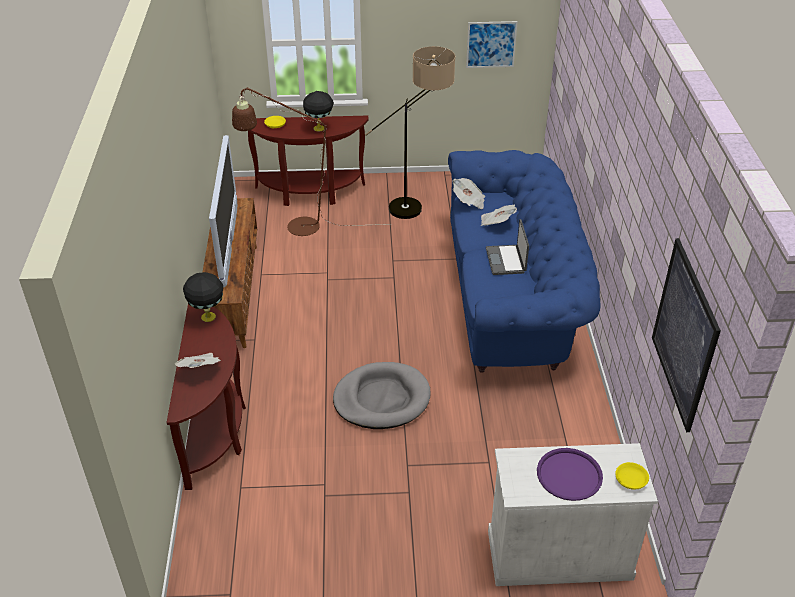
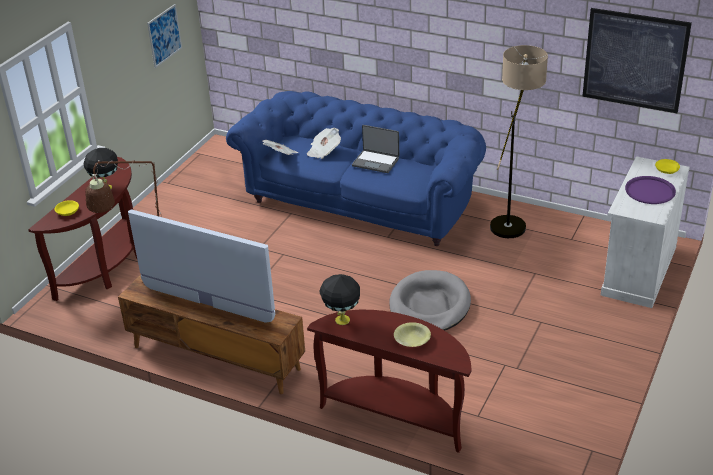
camera: 60 degrees left, 5 degrees down
newspaper [175,353,221,368] -> yellow bowl [394,322,431,347]
floor lamp [365,46,455,219] -> floor lamp moved to [490,45,548,238]

